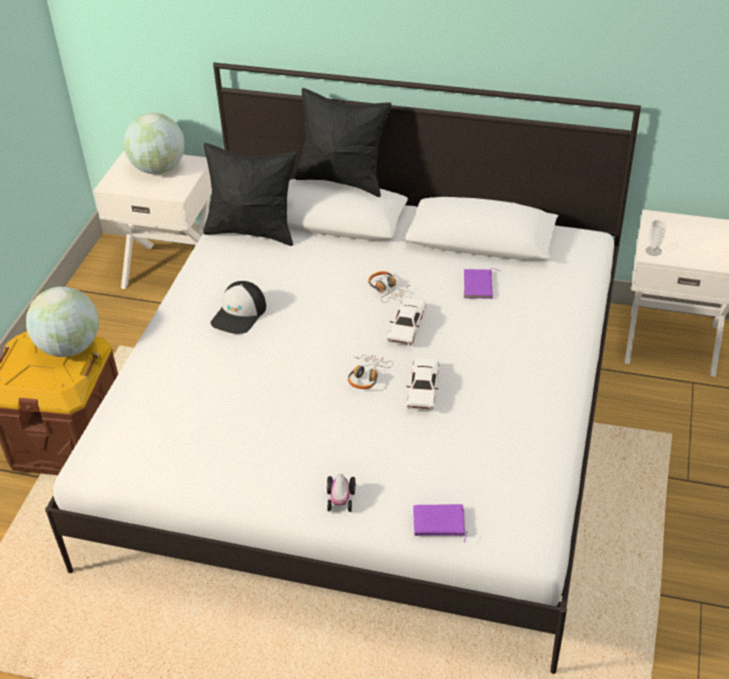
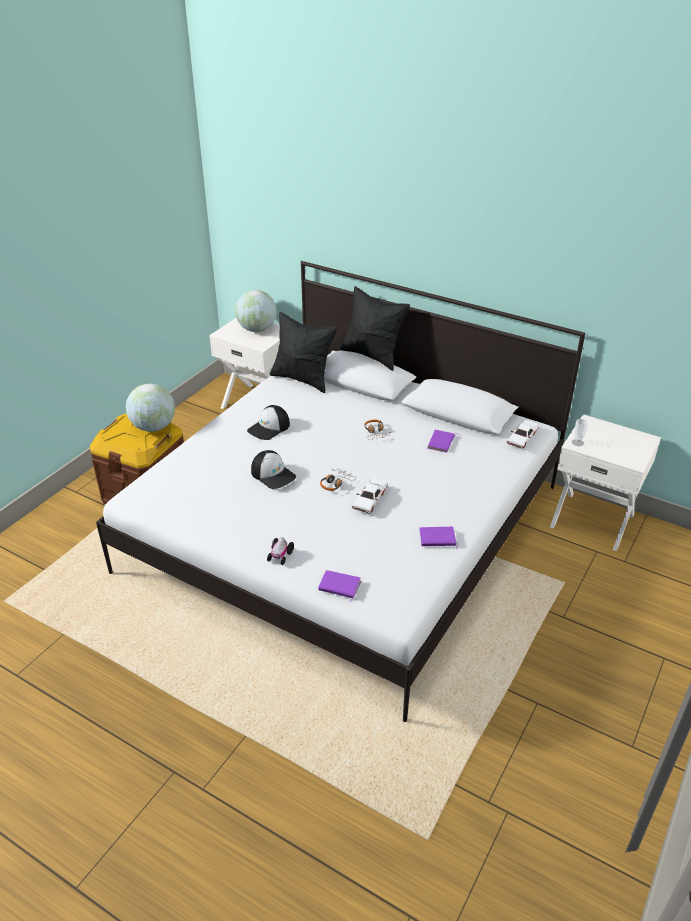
camera: 15 degrees right, 5 degrees down
white toy car [387,298,426,345] -> white toy car moved to [506,420,539,449]
none -> cap [251,450,296,489]
none -> purple book [419,527,458,549]

